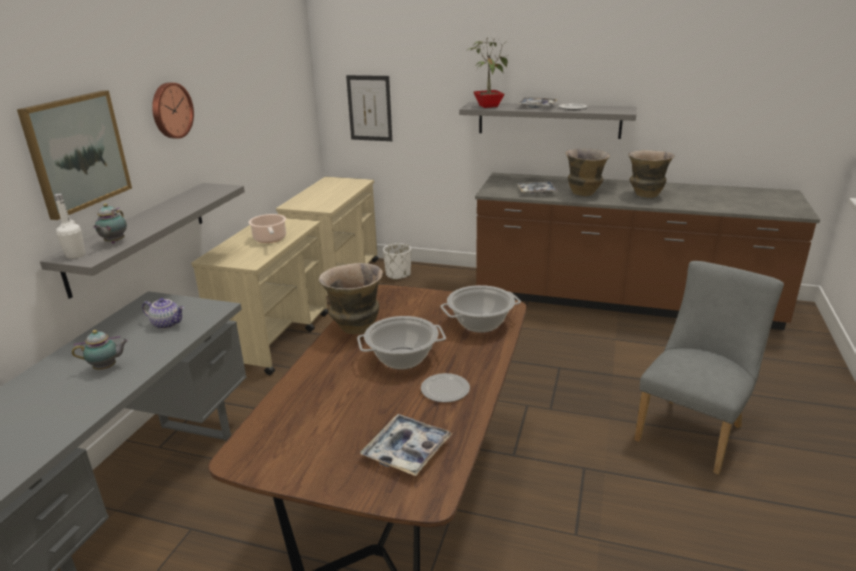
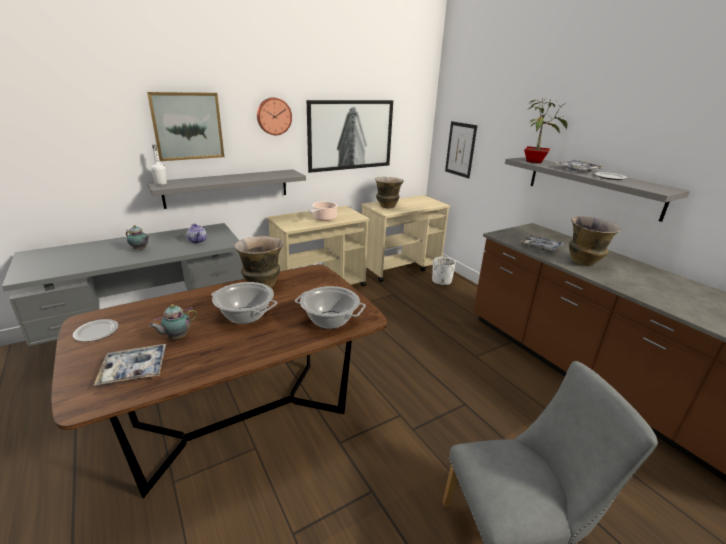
camera: 40 degrees right, 0 degrees up
teapot [93,203,127,244] -> teapot moved to [149,304,197,339]
plate [421,373,470,403] -> plate moved to [73,319,118,342]
vase [628,150,675,198] -> vase moved to [375,177,404,208]
none -> picture [307,100,393,173]

